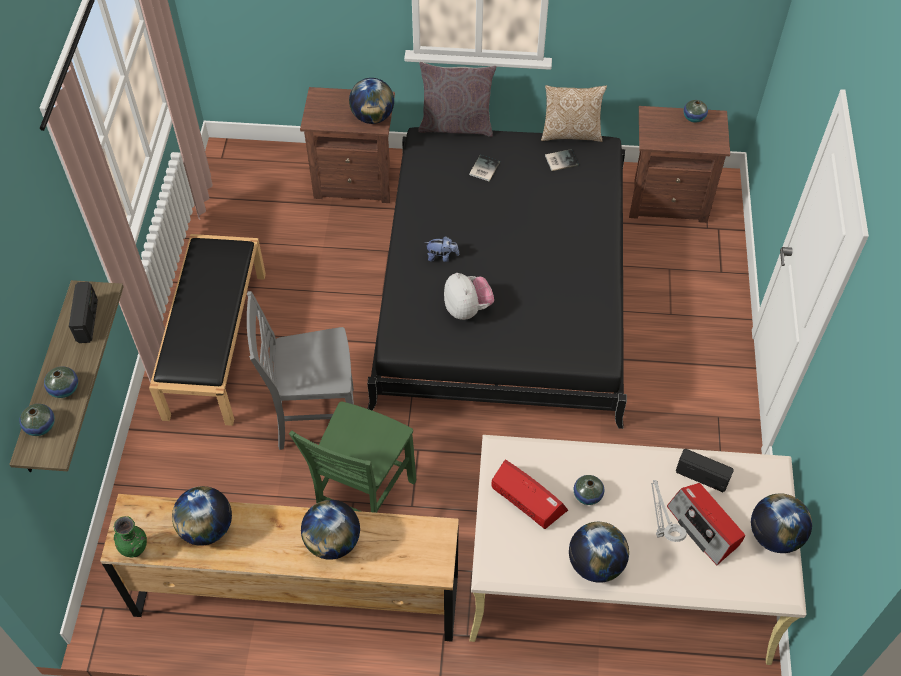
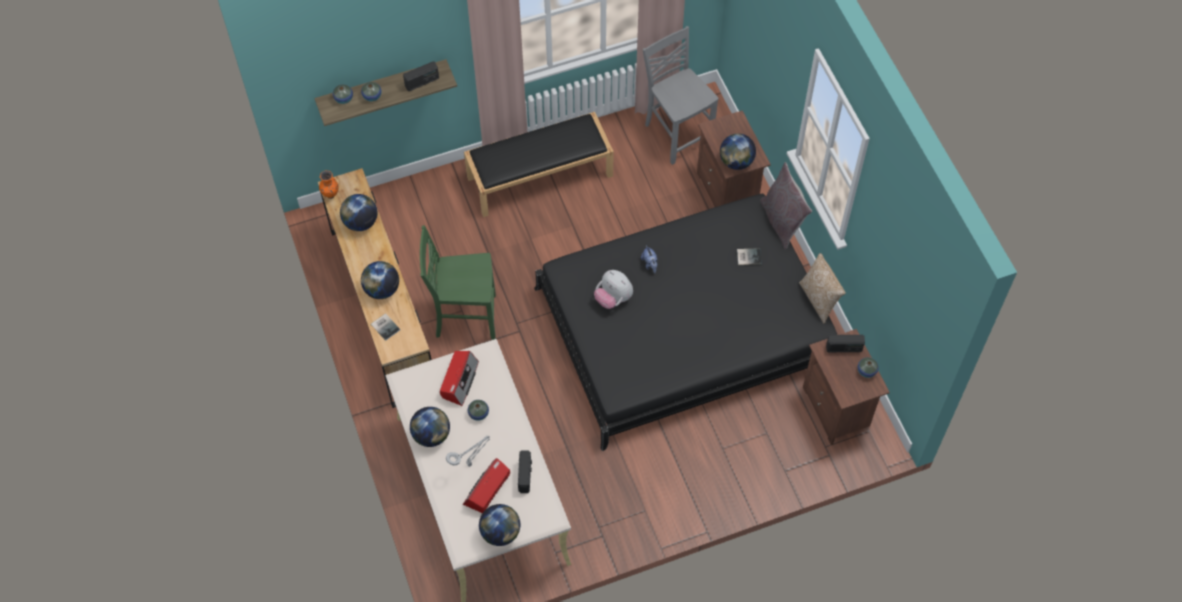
camera: 65 degrees right, 5 degrees up
green vase [114,516,147,557] -> orange vase [319,170,338,199]
grey chair [247,291,354,450] -> grey chair moved to [642,26,719,165]
plush toy [444,273,494,320] -> plush toy turned 90 degrees clockwise [594,270,633,309]
book [545,149,579,171] -> book moved to [371,313,400,341]
none -> radio [826,335,865,352]

